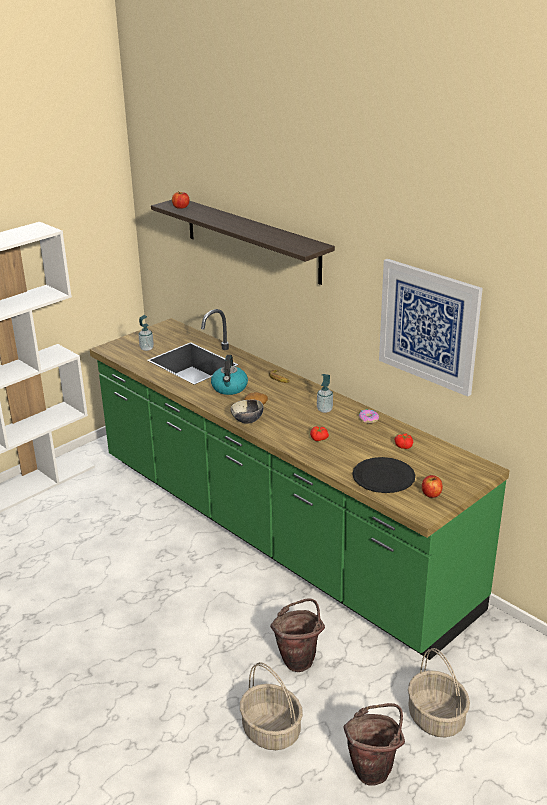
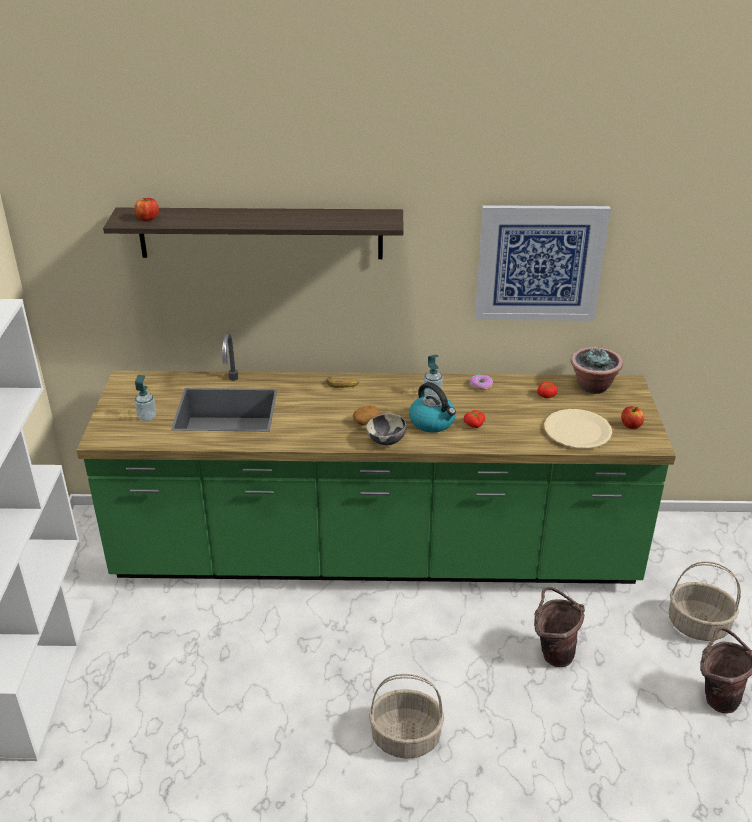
camera: 45 degrees left, 5 degrees up
kettle [211,355,248,395] -> kettle moved to [409,382,456,433]
basket [240,662,303,750] -> basket moved to [369,674,444,759]
black plate [352,457,415,493] -> beige plate [544,409,612,449]
none -> potted plant [571,347,623,394]

